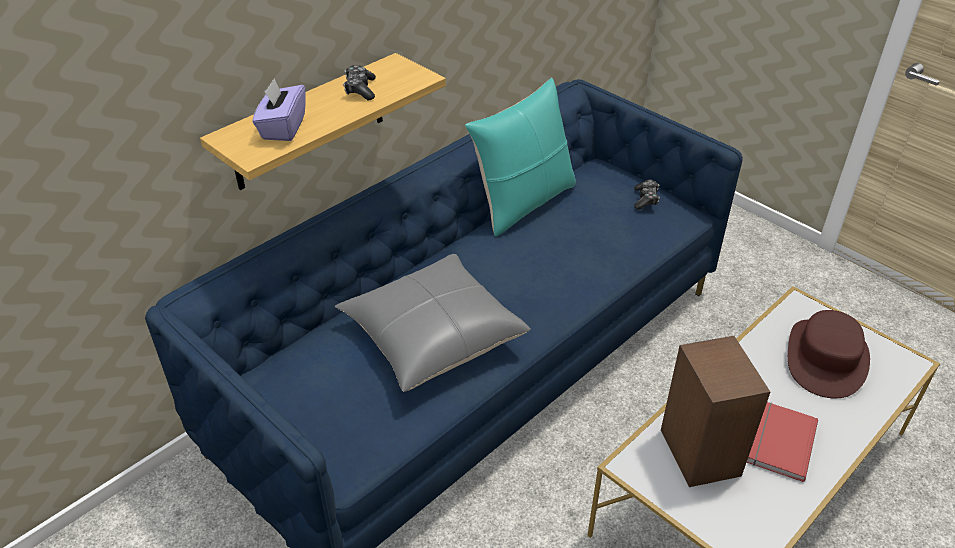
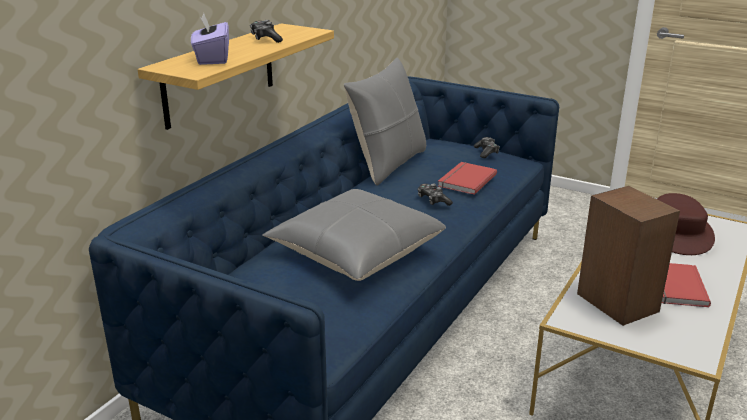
camera: 15 degrees left, 15 degrees down
turquoise pillow [465,78,576,236] -> grey pillow [344,58,426,186]
none -> game controller [418,184,453,206]
none -> red book [438,162,497,195]

